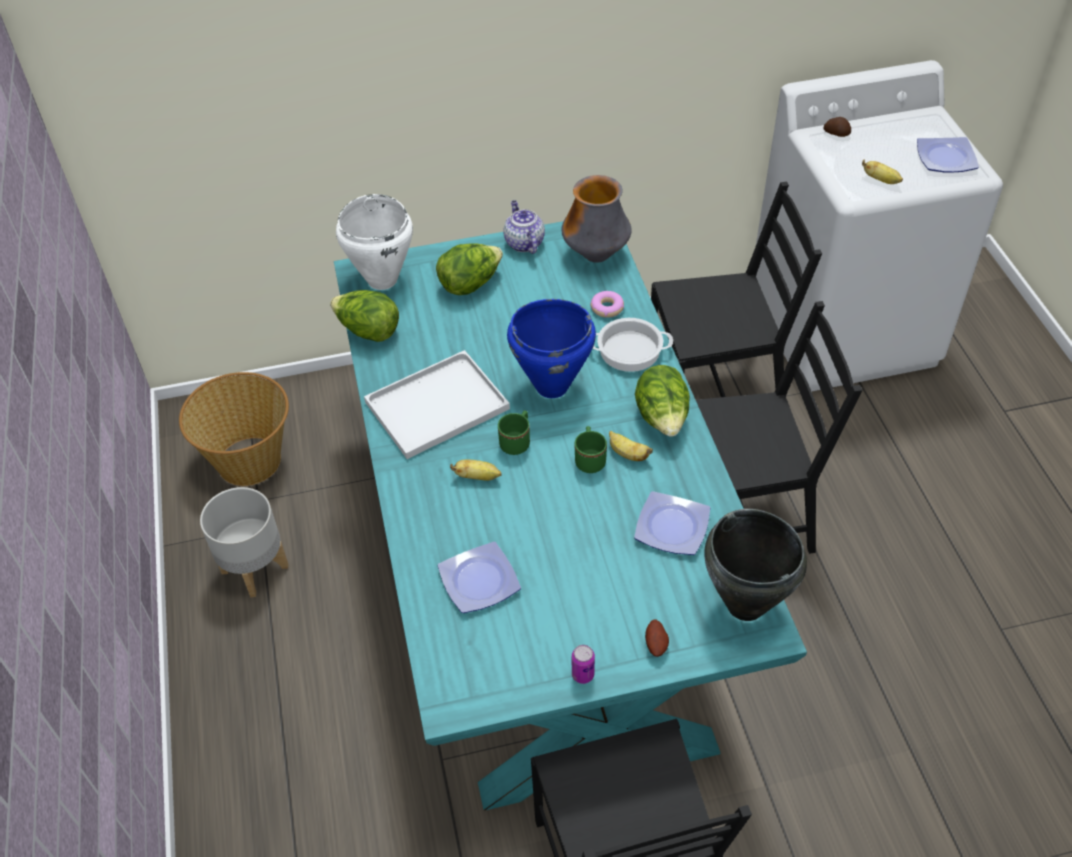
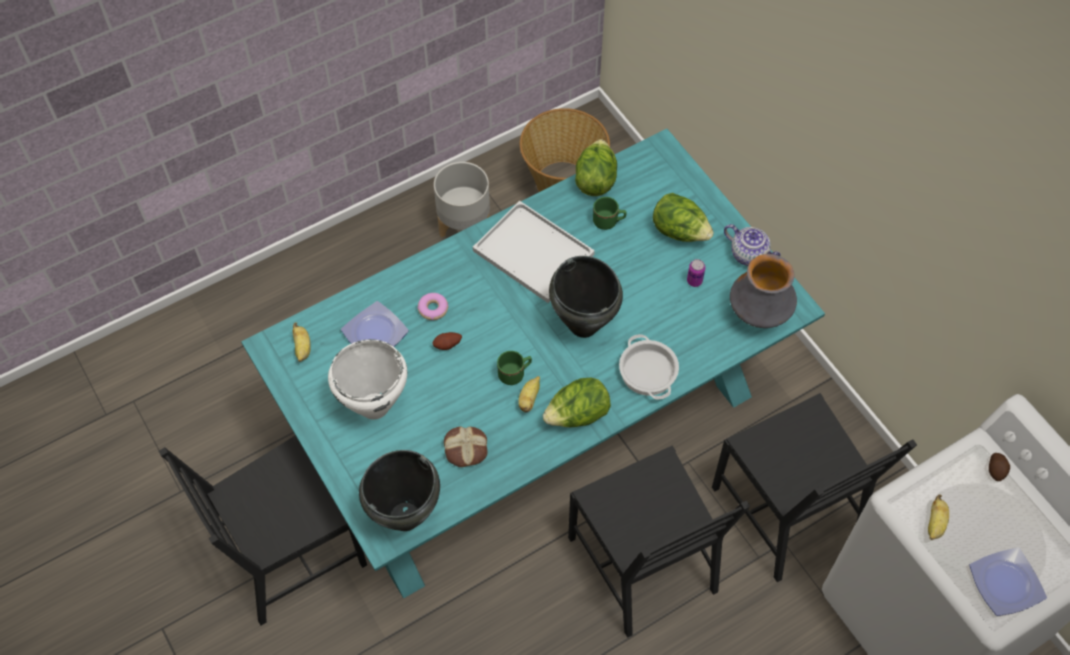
camera: 70 degrees right, 10 degrees up
white cooking pot [336,194,413,290] -> white cooking pot moved to [328,339,408,420]
banana [450,459,502,481] -> banana moved to [293,322,311,362]
green mug [498,410,530,455] -> green mug moved to [593,197,627,230]
teapot [504,200,545,254] -> teapot turned 75 degrees clockwise [724,224,781,266]
blue cooking pot [507,299,596,398] -> black cooking pot [549,256,623,338]
can [572,645,595,684] -> can moved to [687,259,705,287]
donut [590,291,624,318] -> donut moved to [417,293,449,320]
plate [634,491,710,555] -> bread [444,426,487,467]
potato [645,620,669,657] -> potato moved to [432,332,462,350]

